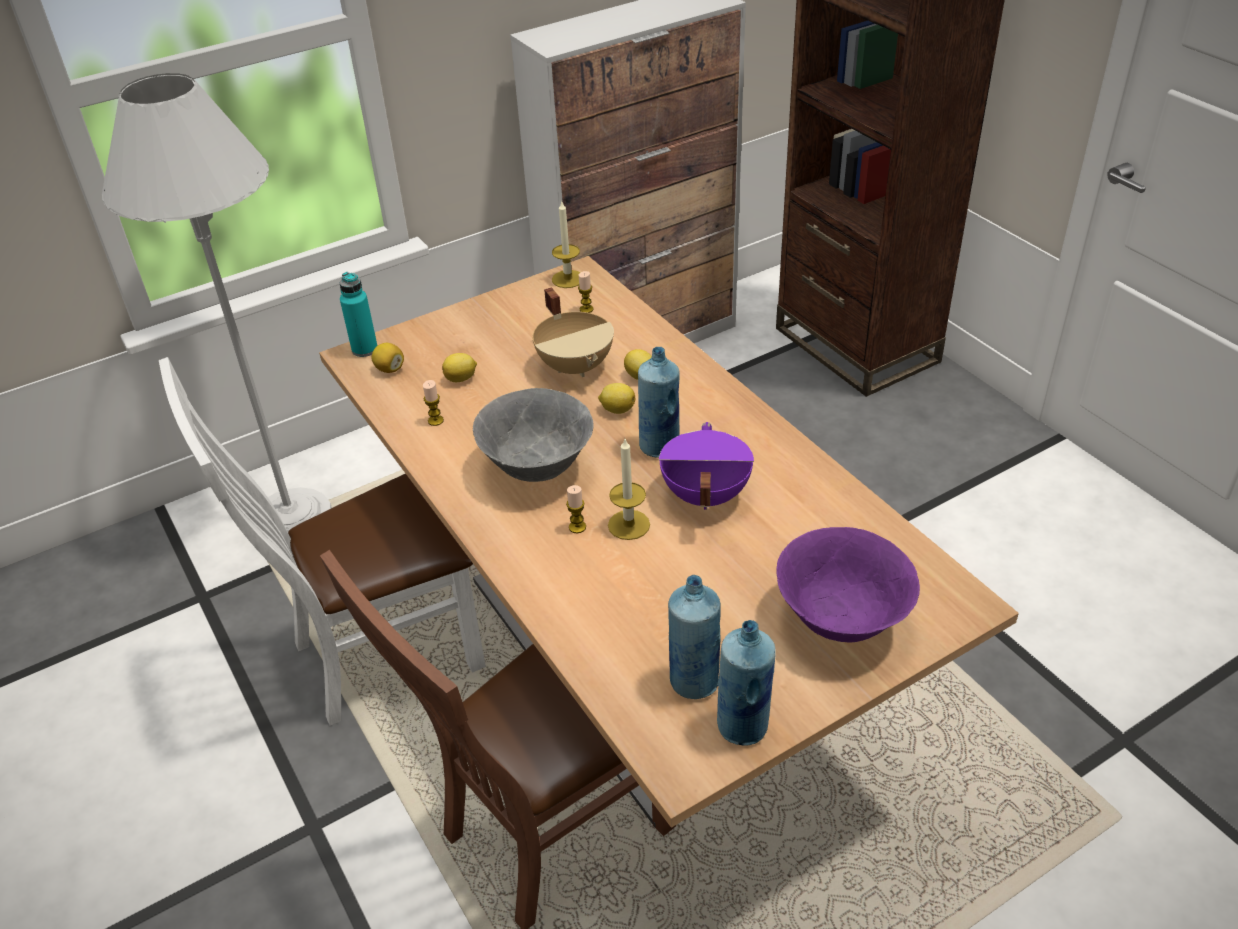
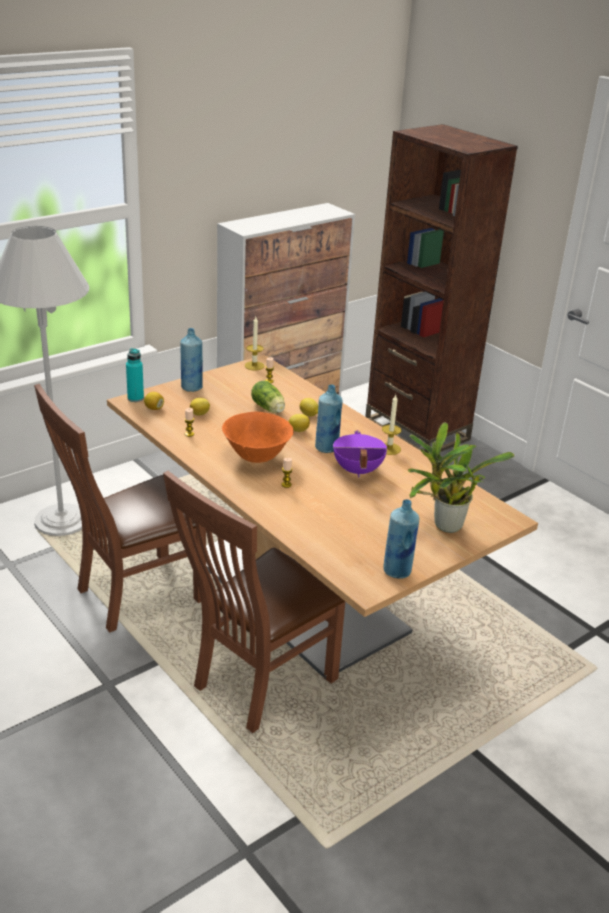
camera: 10 degrees left, 10 degrees down
white chair [159,357,486,726] -> brown chair [34,384,206,633]
grey bowl [473,388,594,482] -> orange bowl [222,412,293,463]
beige cooking pot [532,287,614,377] -> lettuce [251,380,285,413]
candle [608,439,650,540] -> candle moved to [382,394,402,455]
blue bottle [668,575,721,699] -> blue bottle moved to [180,328,203,392]
purple bowl [777,527,920,642] -> potted plant [408,422,514,533]

